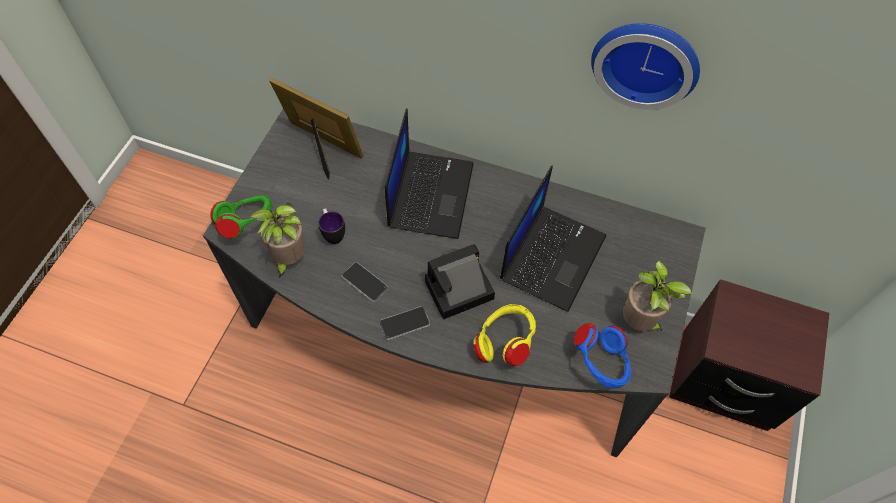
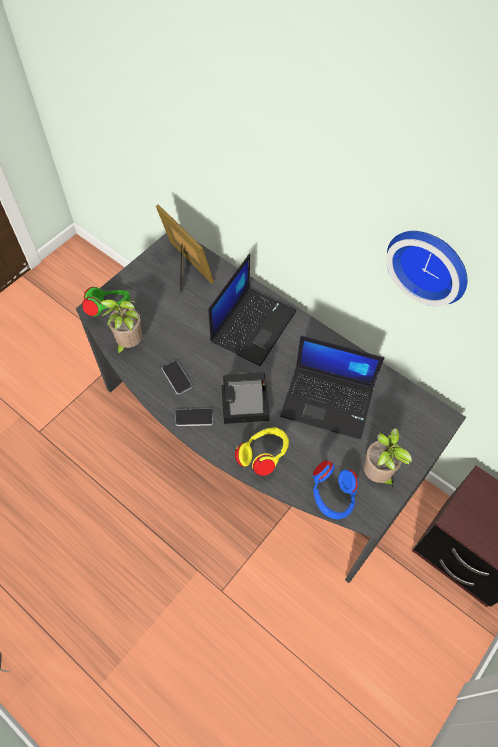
camera: 20 degrees right, 0 degrees up
mug [319,208,345,244] -> none
laptop [500,165,606,312] -> laptop turned 60 degrees clockwise [280,335,384,440]

